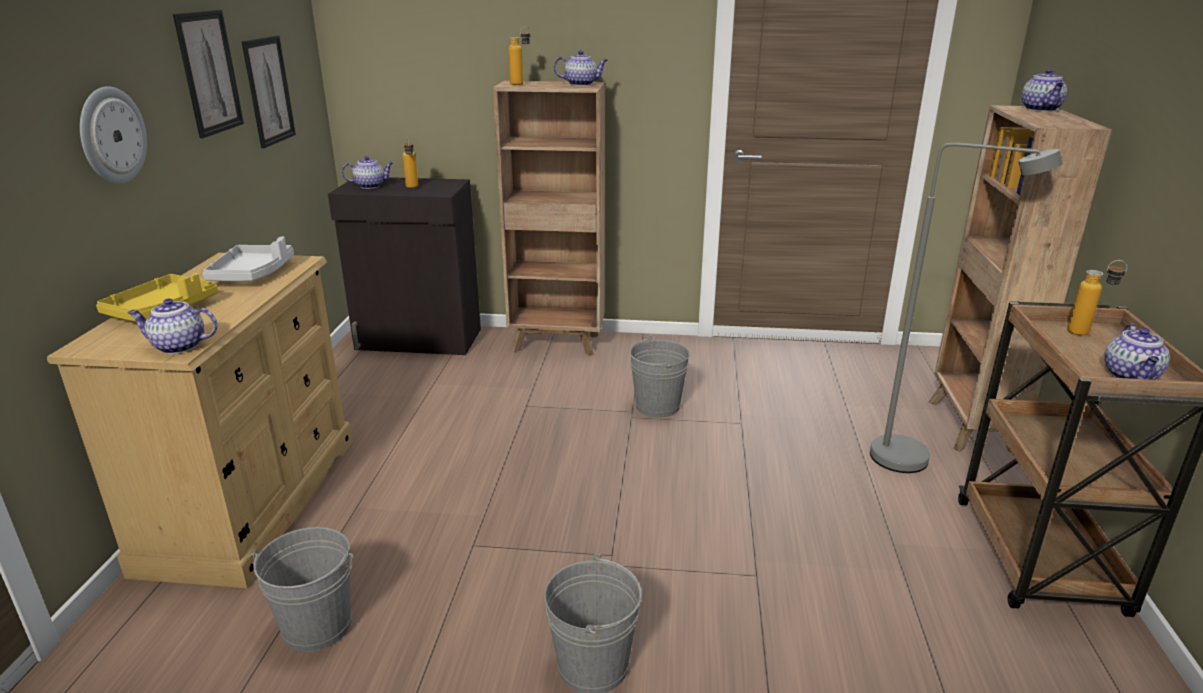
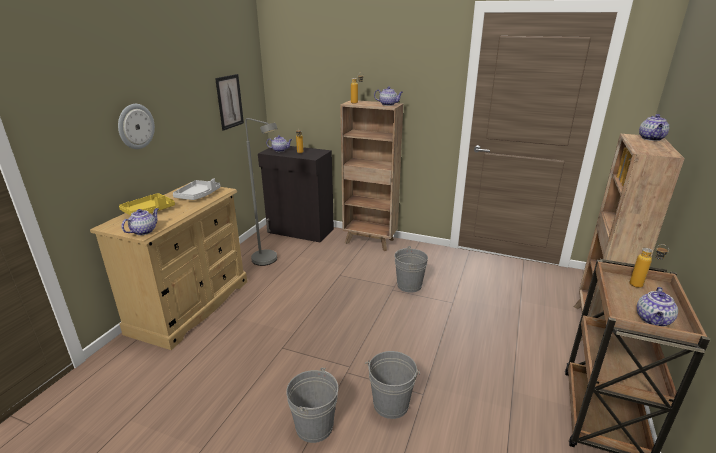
camera: 15 degrees right, 0 degrees up
teapot [127,299,217,354] -> teapot turned 105 degrees clockwise [121,208,159,235]
picture [173,10,244,138] -> none
grey bucket [248,527,353,652] -> grey bucket moved to [365,351,420,419]
grey floor lamp [870,143,1063,473] -> grey floor lamp moved to [245,118,277,266]

